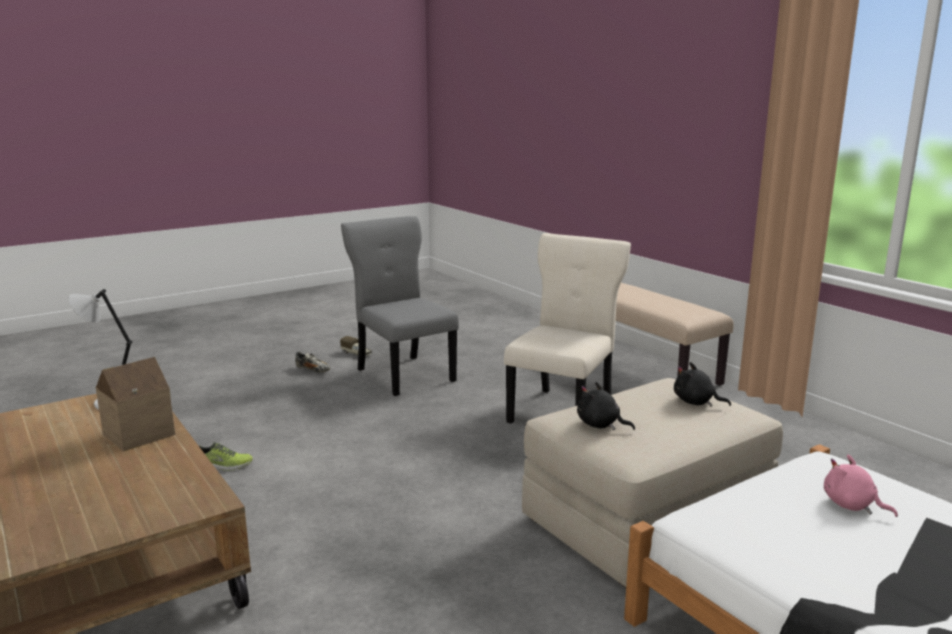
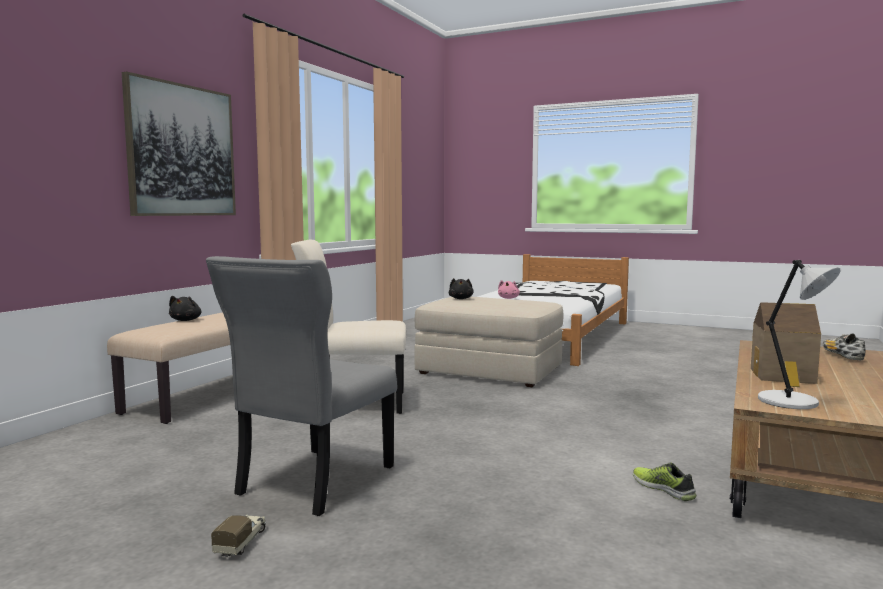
camera: 120 degrees left, 10 degrees down
shoe [295,352,331,373] -> shoe moved to [823,334,865,360]
black plush toy [577,382,635,430] -> black plush toy moved to [169,296,201,321]
none -> picture [122,72,236,216]

